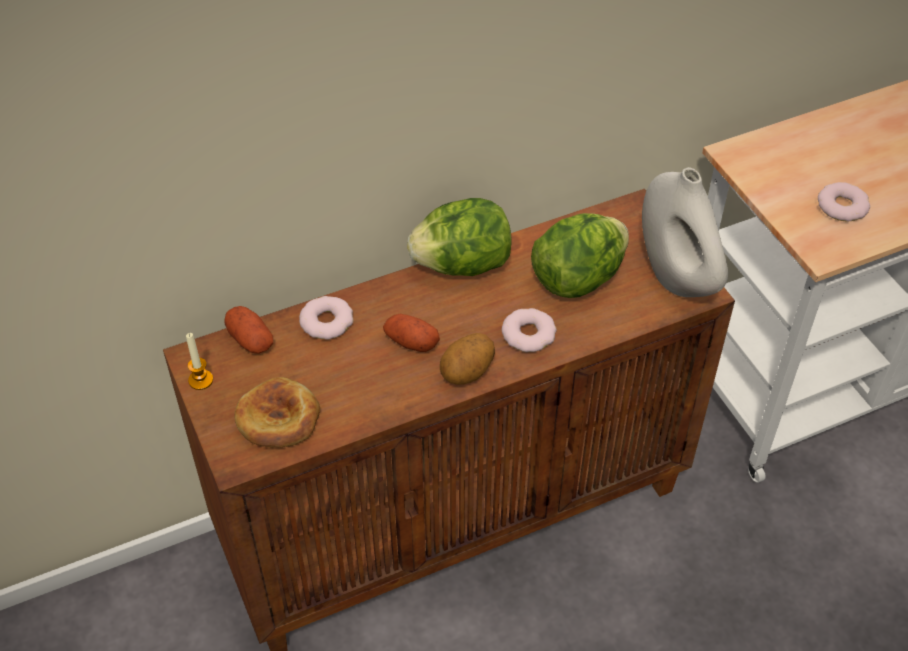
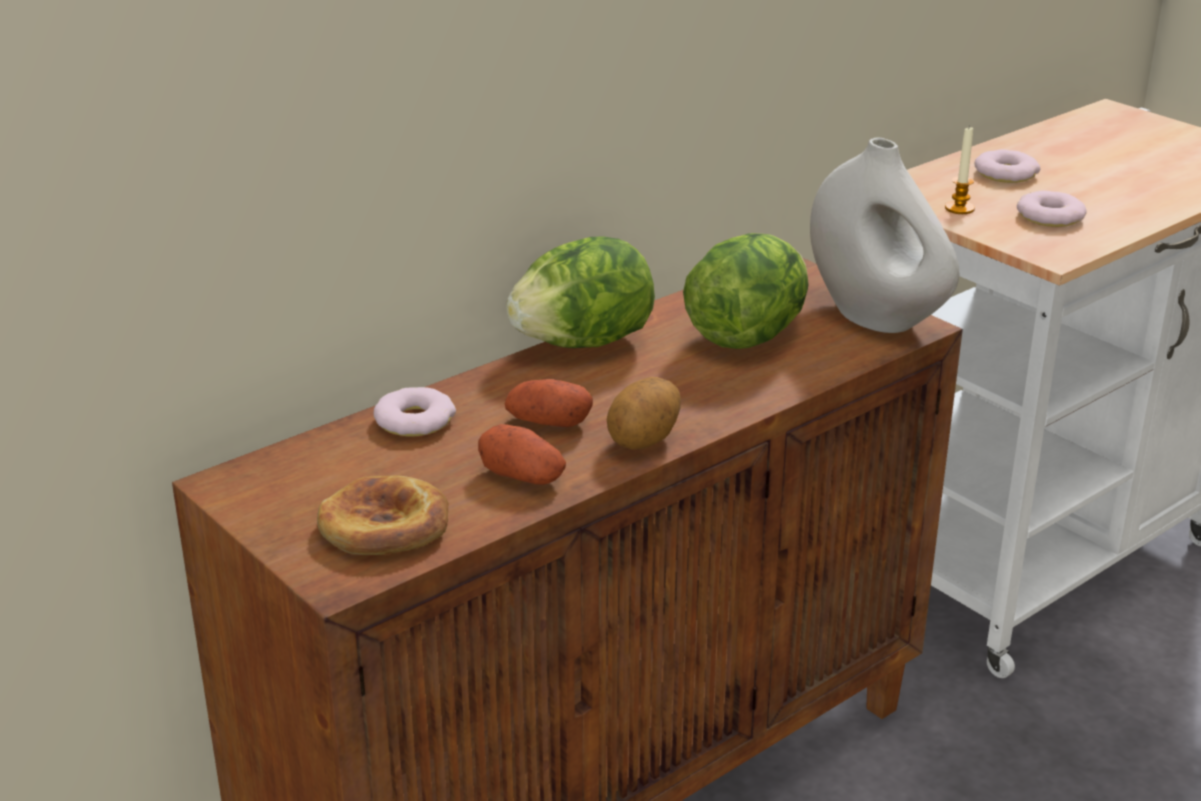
camera: 15 degrees left, 20 degrees down
candle [186,333,213,390] -> candle moved to [945,125,975,214]
potato [224,306,273,354] -> potato moved to [478,424,566,485]
donut [502,308,557,352] -> donut moved to [974,150,1041,183]

